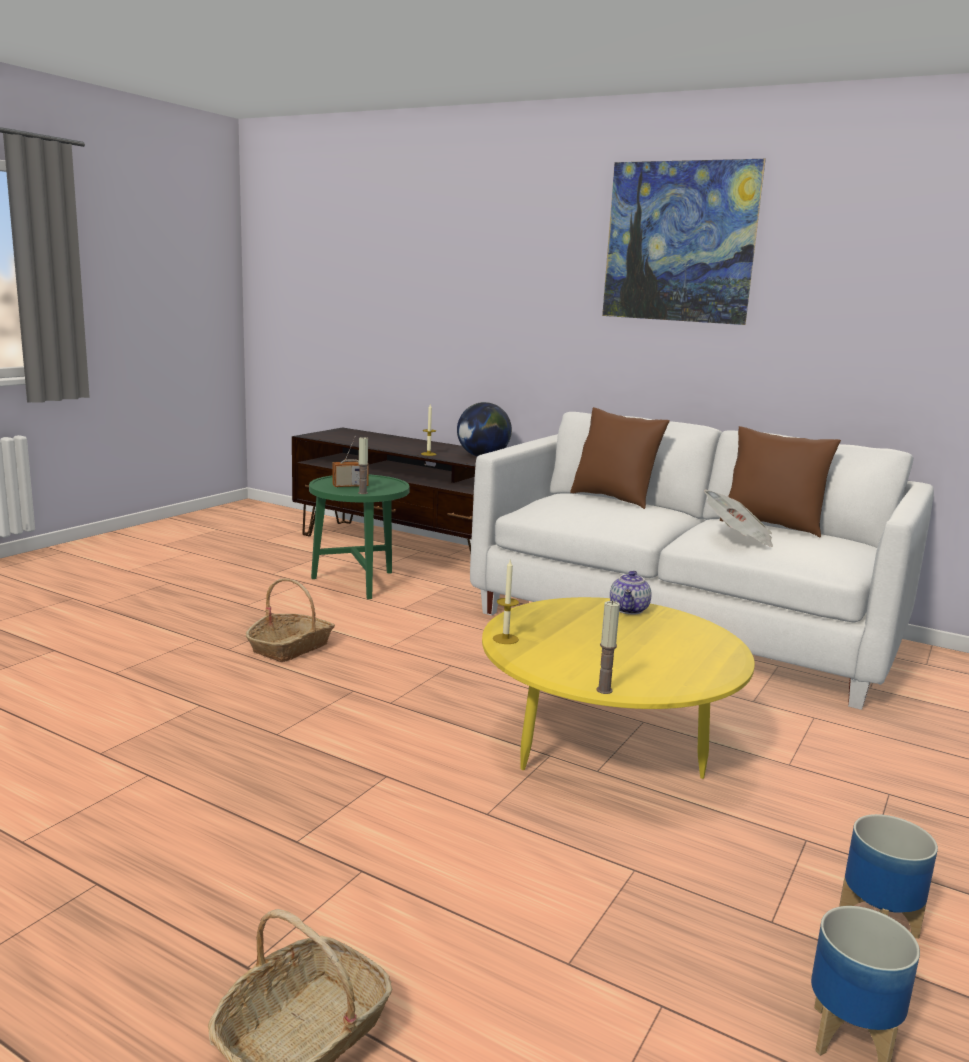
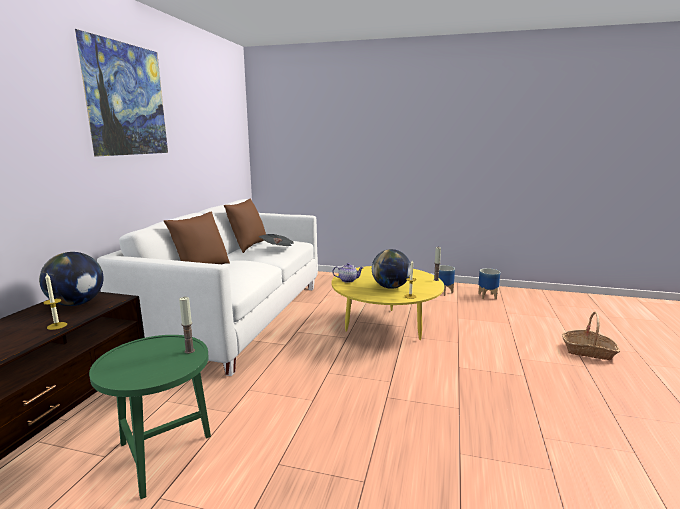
camera: 105 degrees left, 0 degrees up
basket [246,578,335,662] -> none
radio [332,436,369,488] -> none
none -> globe [372,249,411,289]

